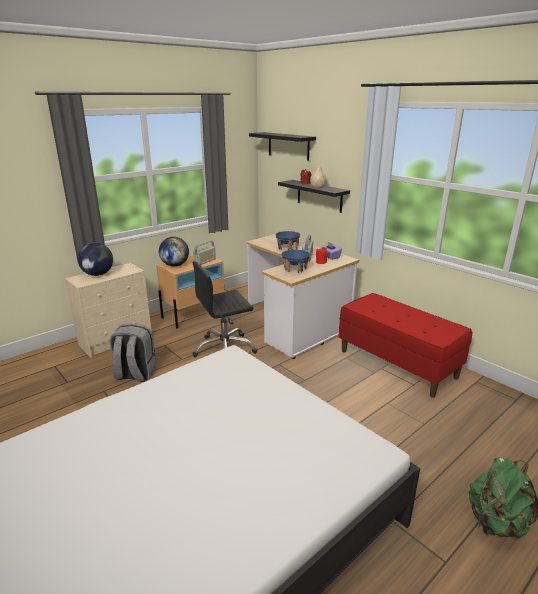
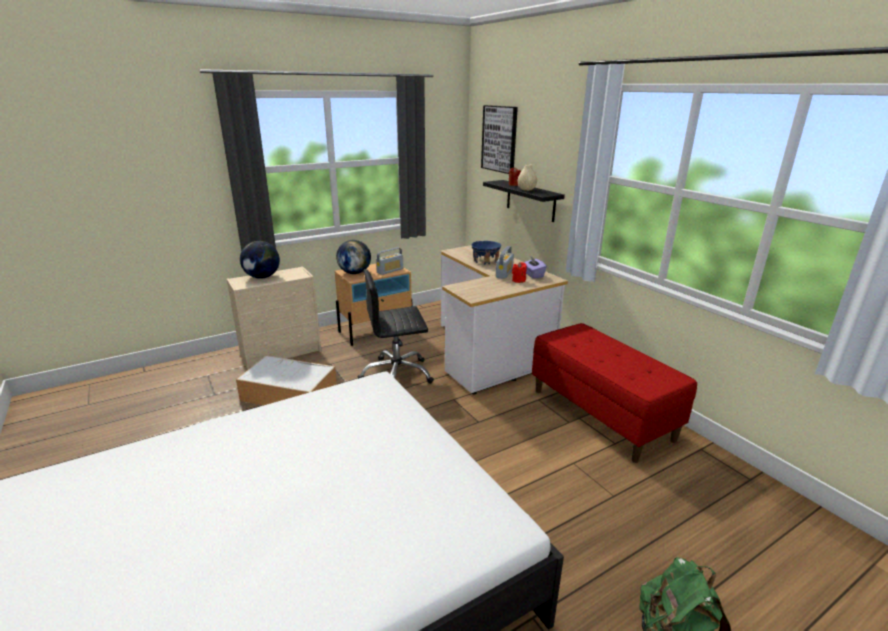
camera: 10 degrees right, 0 degrees up
grey backpack [110,323,157,382] -> storage box [236,355,337,405]
black shelf [249,132,316,161] -> picture [481,105,518,174]
blue bowl [281,249,310,273] -> none

